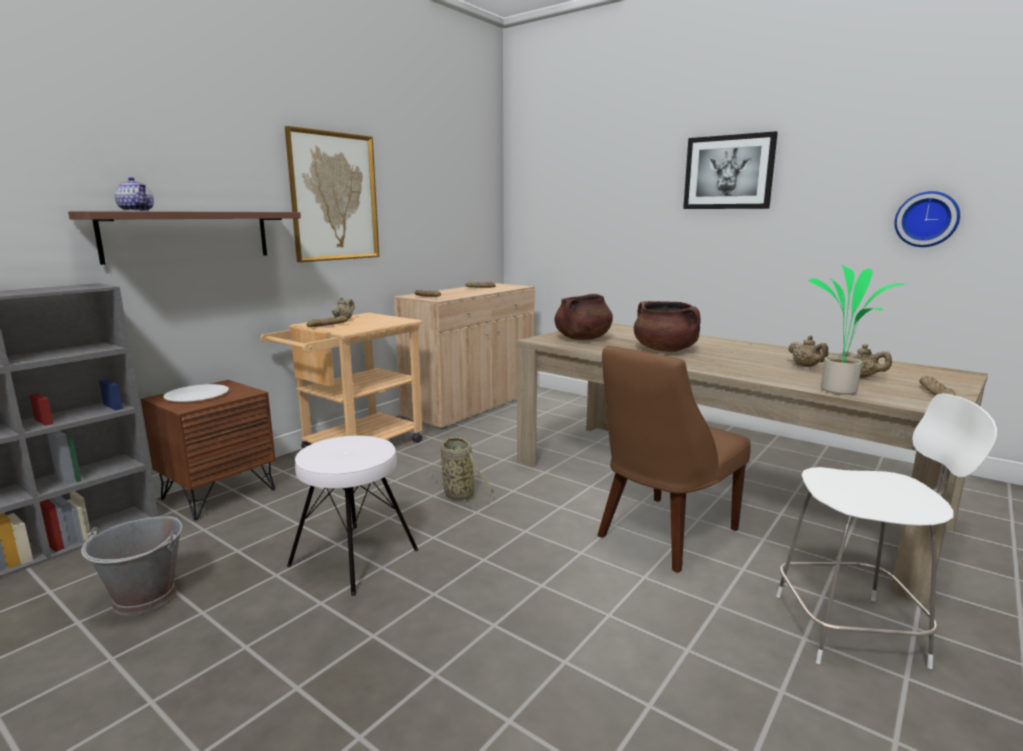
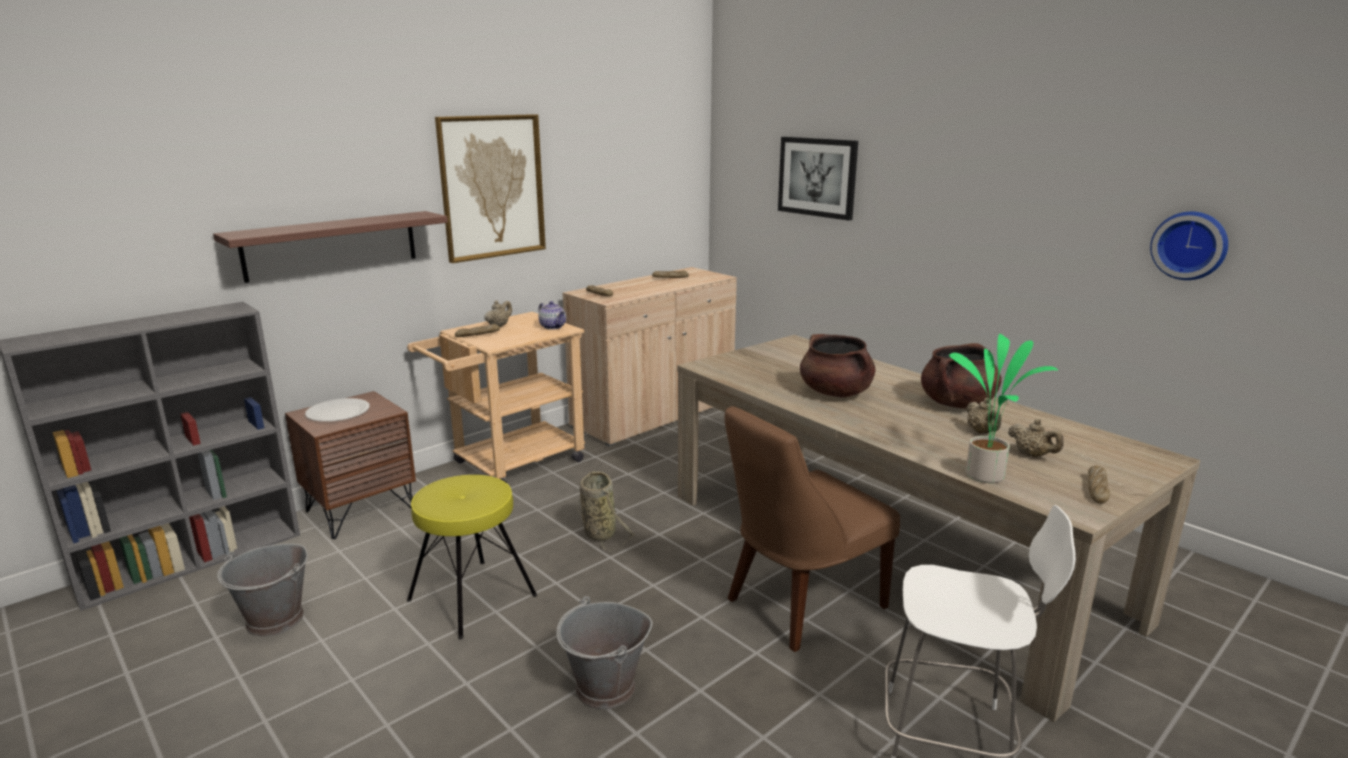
camera: 10 degrees right, 5 degrees up
teapot [114,177,154,211] -> teapot moved to [538,301,566,330]
white stool [287,436,418,596] -> yellow stool [407,475,537,640]
brown cooking pot [554,294,613,340] -> brown cooking pot moved to [921,343,1002,408]
picture [683,131,778,209] -> picture moved to [778,137,858,221]
none -> grey bucket [556,596,653,709]

